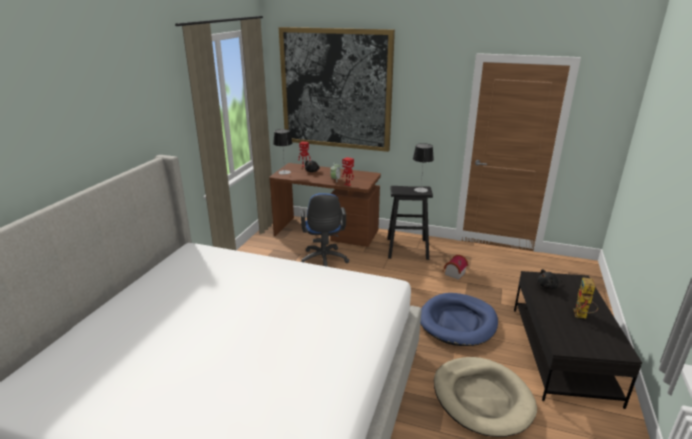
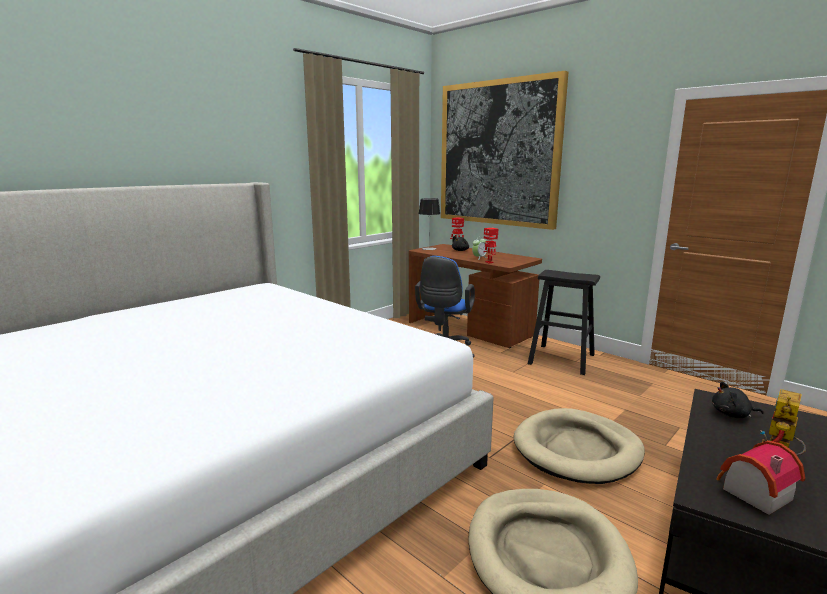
camera: 25 degrees right, 10 degrees down
table lamp [413,143,434,193] -> none
blue dog bed [420,293,498,346] -> beige dog bed [514,408,645,484]
toy house [442,255,468,280] -> toy house moved to [716,441,805,515]

